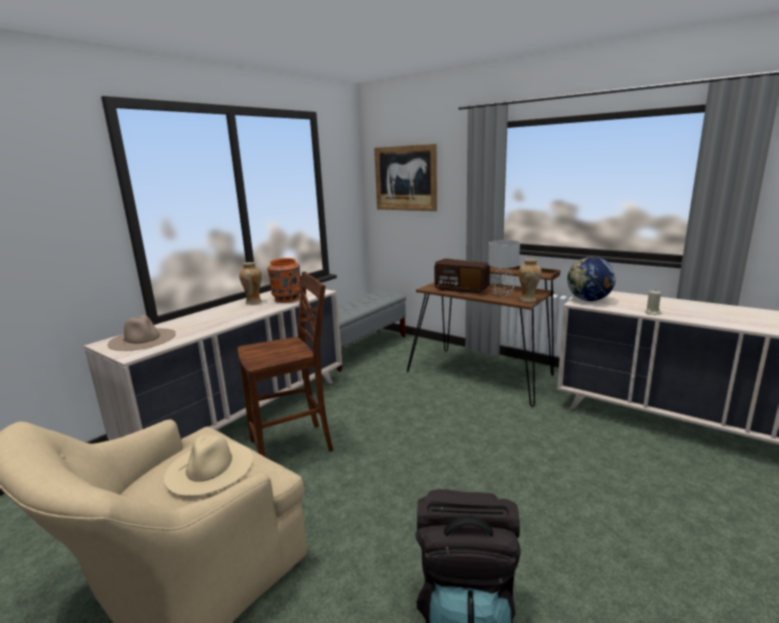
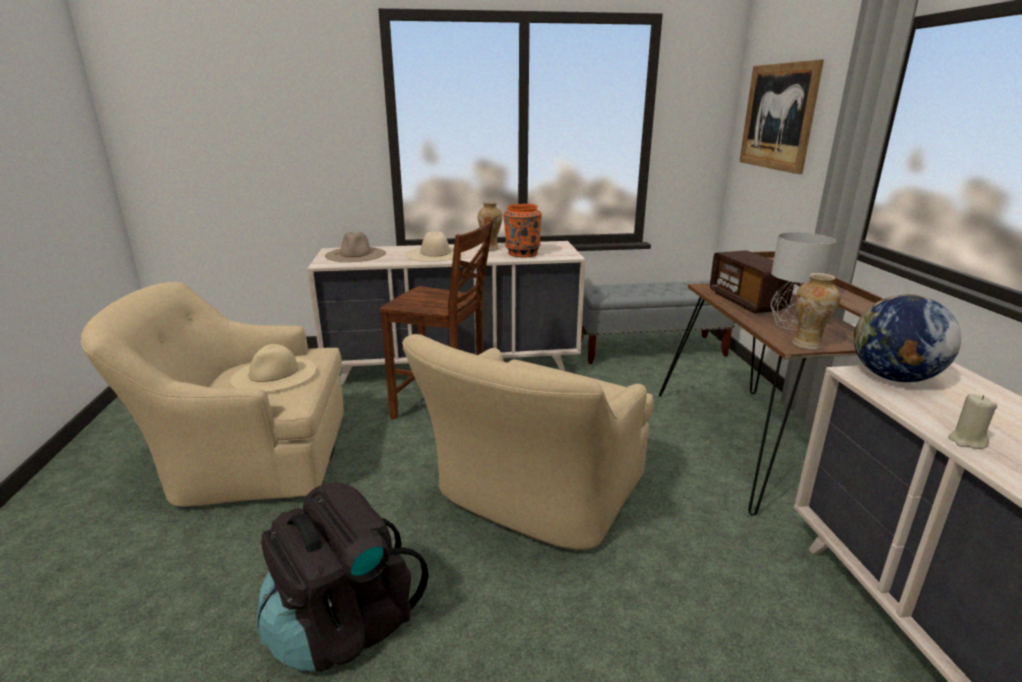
camera: 45 degrees right, 5 degrees up
none -> beige armchair [402,334,654,550]
none -> beige hat [405,231,465,262]

